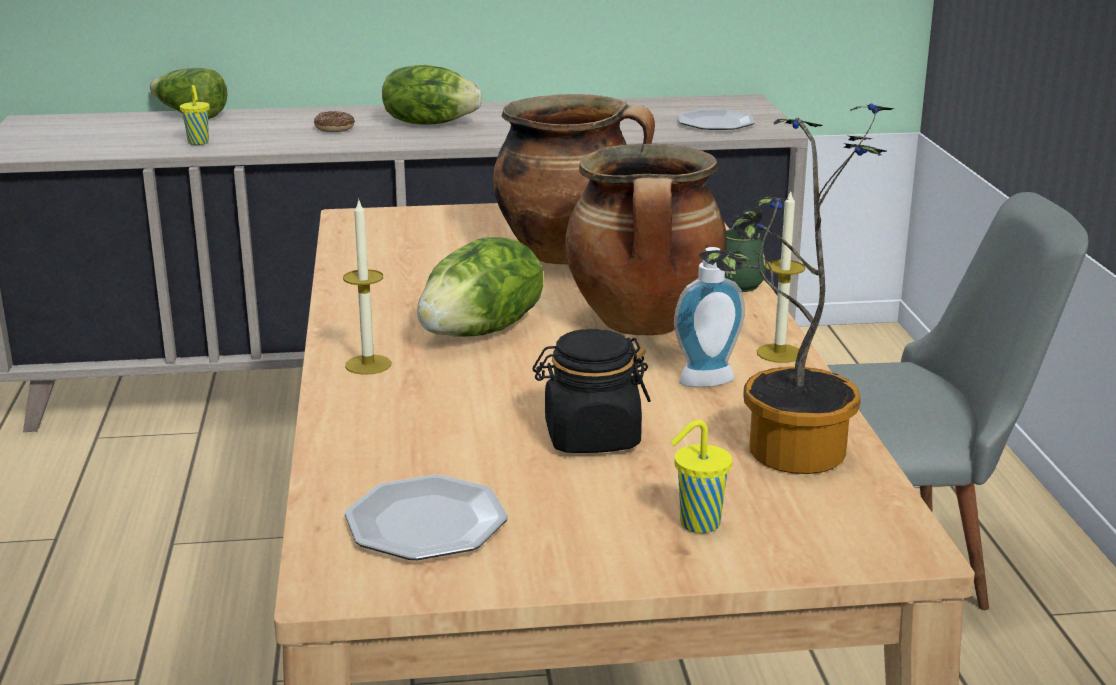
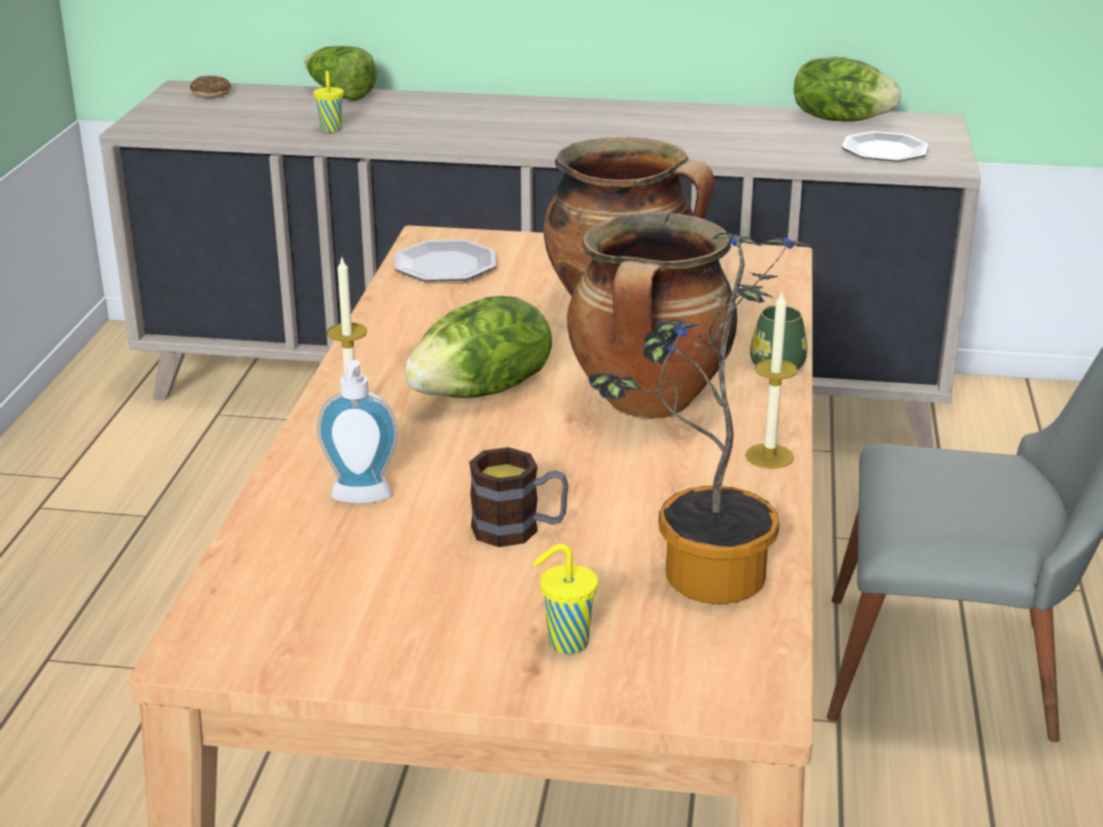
camera: 15 degrees right, 5 degrees up
donut [314,111,355,132] -> donut moved to [190,76,231,98]
plate [345,475,508,560] -> plate moved to [394,240,496,282]
lettuce [382,65,482,125] -> lettuce moved to [794,57,901,122]
black jar [532,329,651,453] -> mug [469,447,568,547]
soap dispenser [674,247,745,387] -> soap dispenser moved to [317,360,398,504]

